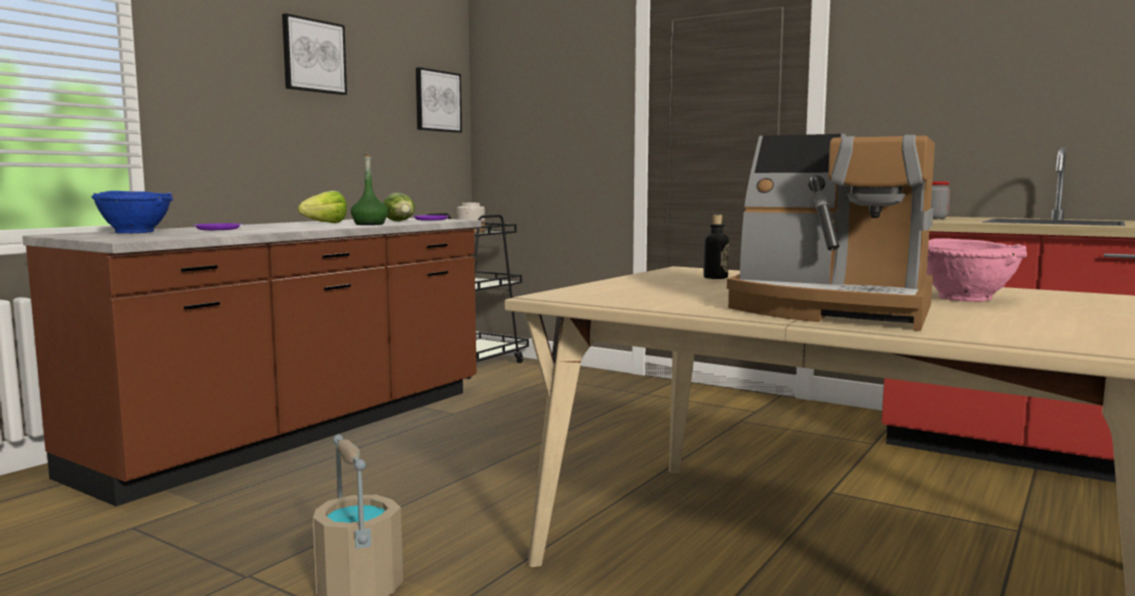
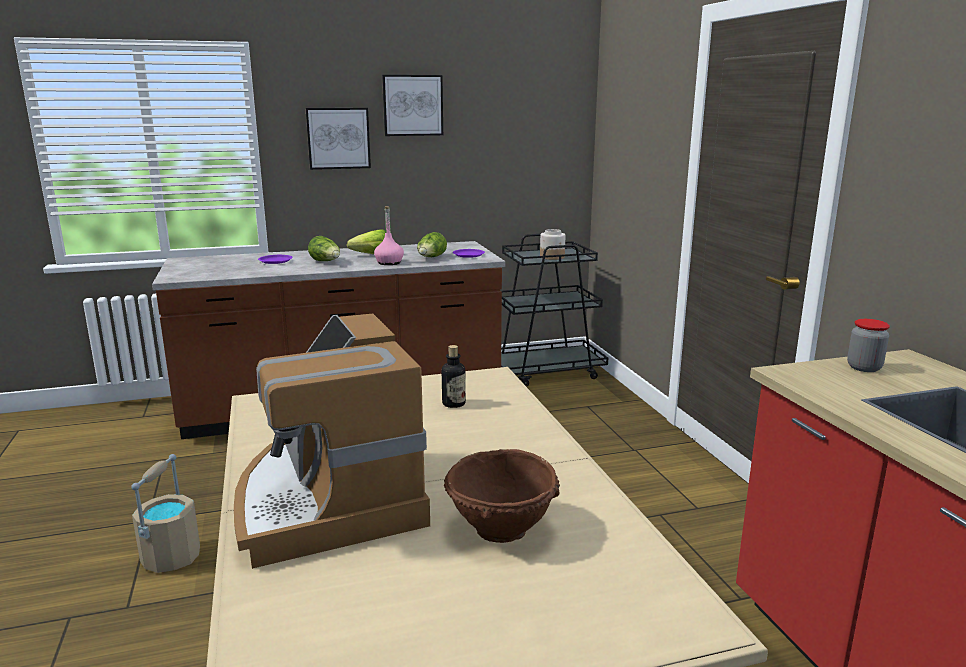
camera: 40 degrees right, 10 degrees up
blue bowl [92,191,173,233] -> none
green bottle [351,154,388,225] -> pink bottle [374,206,404,265]
picture [416,67,462,133] -> picture moved to [306,108,371,170]
pink bowl [927,238,1027,302] -> brown bowl [444,449,560,543]
none -> lettuce [308,236,340,261]

